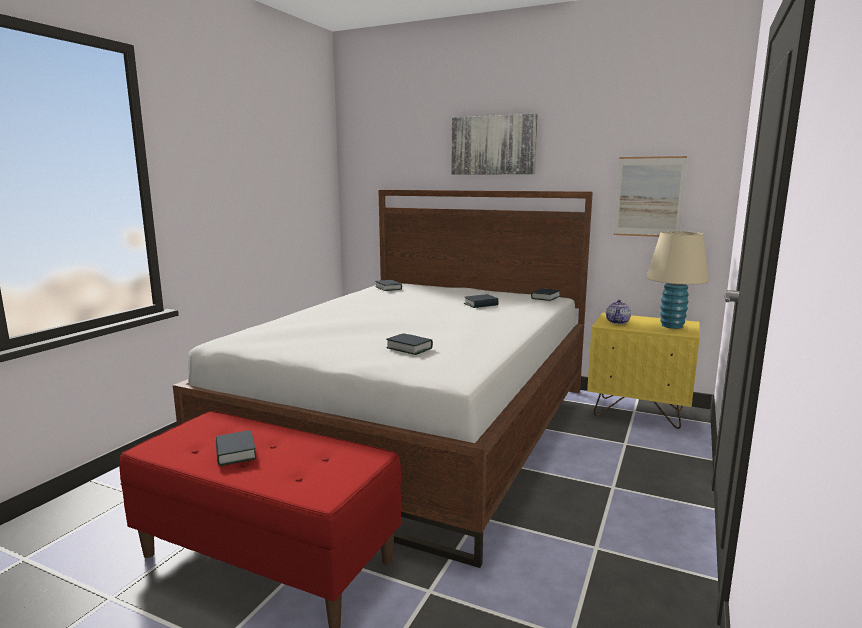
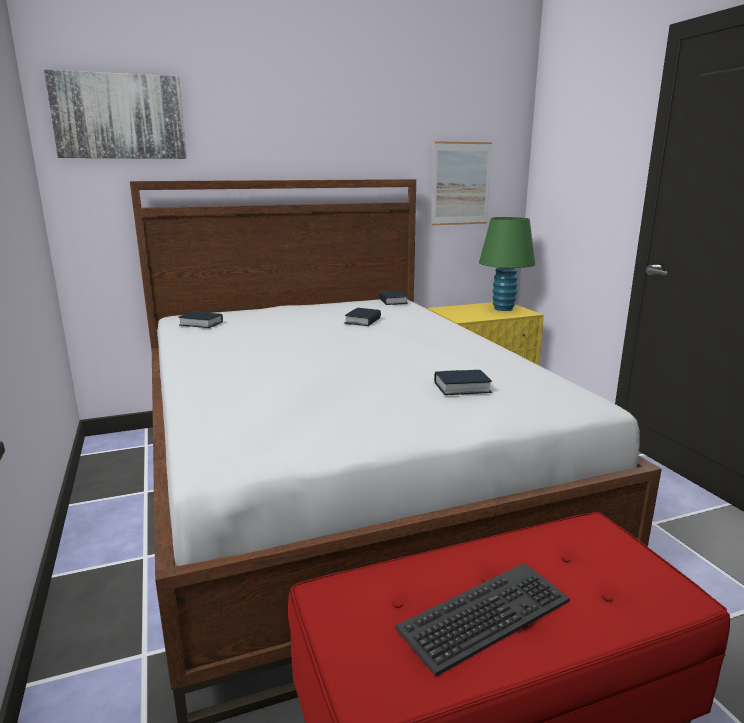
camera: 45 degrees left, 5 degrees up
book [216,430,256,466] -> keyboard [395,563,570,676]
picture [451,114,538,175] -> picture moved to [44,69,187,159]
teapot [606,300,631,324] -> none
beige table lamp [646,231,709,329] -> green table lamp [479,217,535,311]

